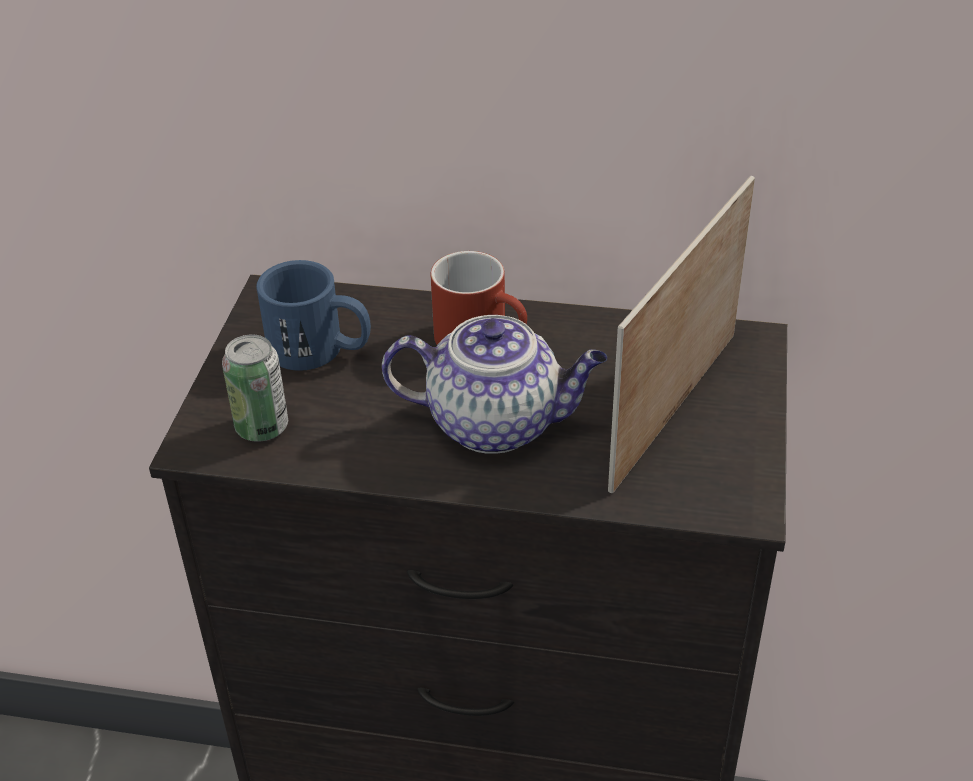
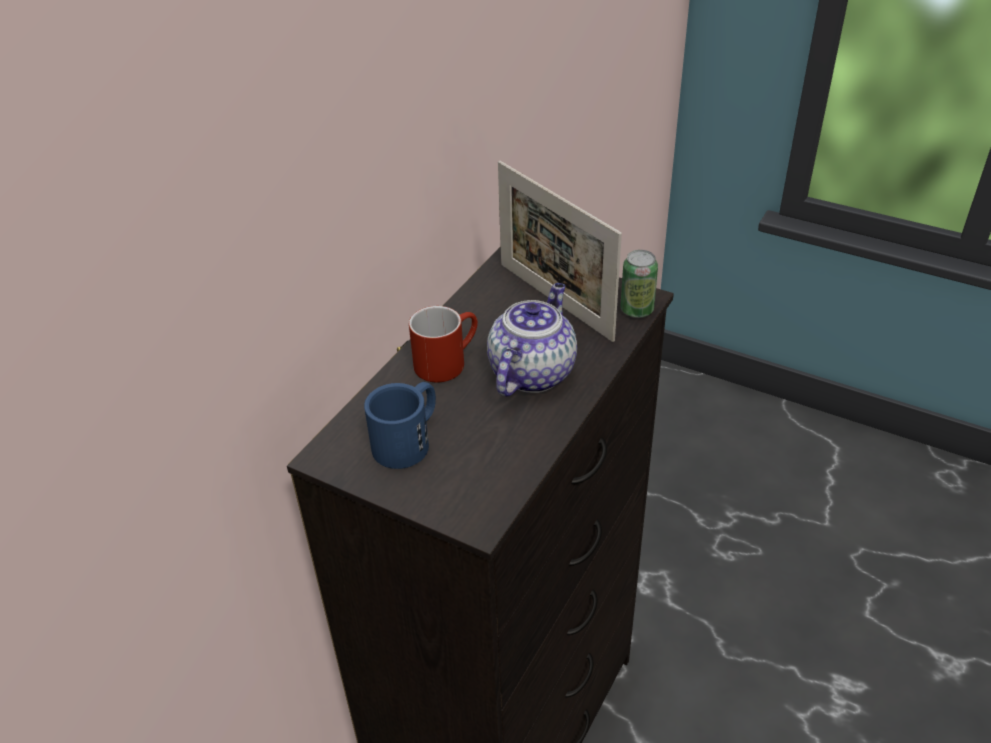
camera: 70 degrees left, 0 degrees up
can [222,335,288,442] -> can moved to [620,250,658,318]

